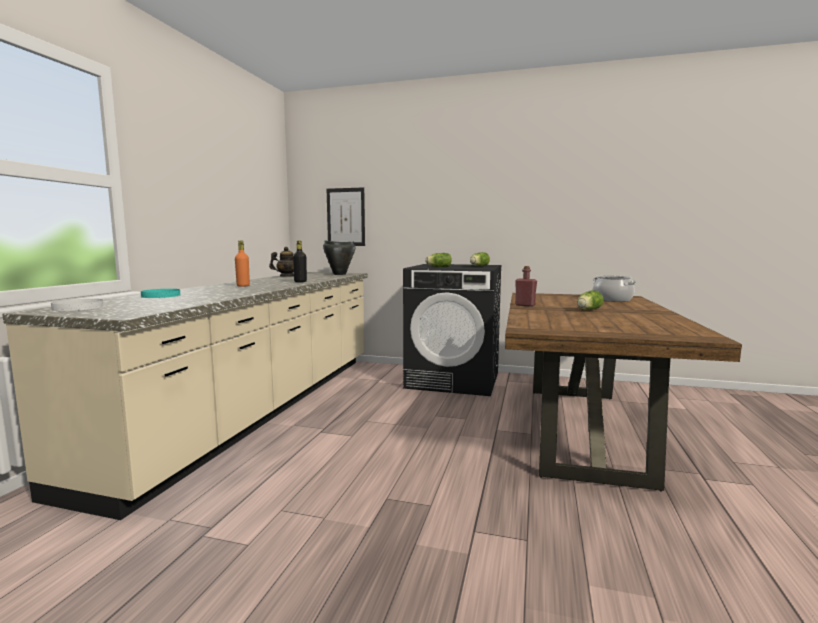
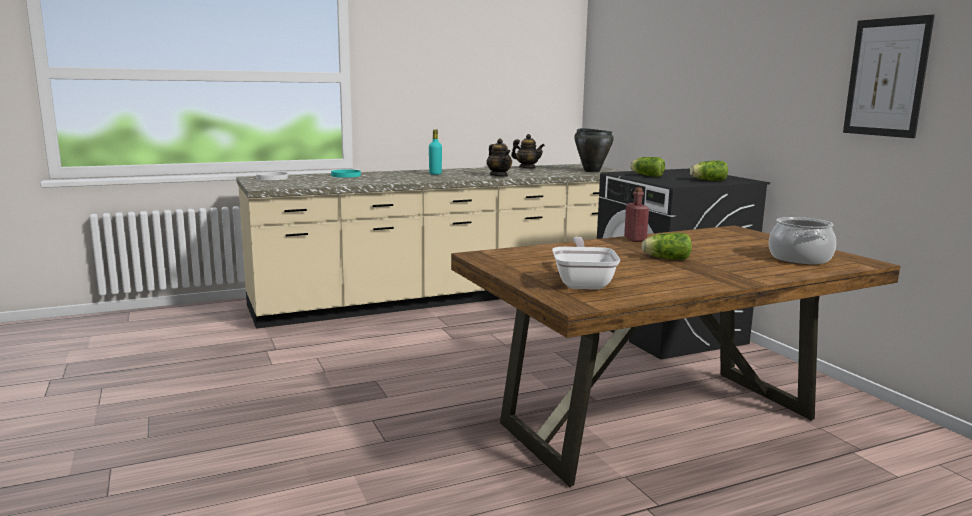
camera: 50 degrees right, 5 degrees up
orange bottle [235,241,250,287] -> turquoise bottle [429,129,442,175]
black bottle [293,240,307,282] -> teapot [486,138,512,177]
picture [327,187,365,246] -> picture moved to [843,14,935,138]
none -> frying pan [552,237,620,289]

